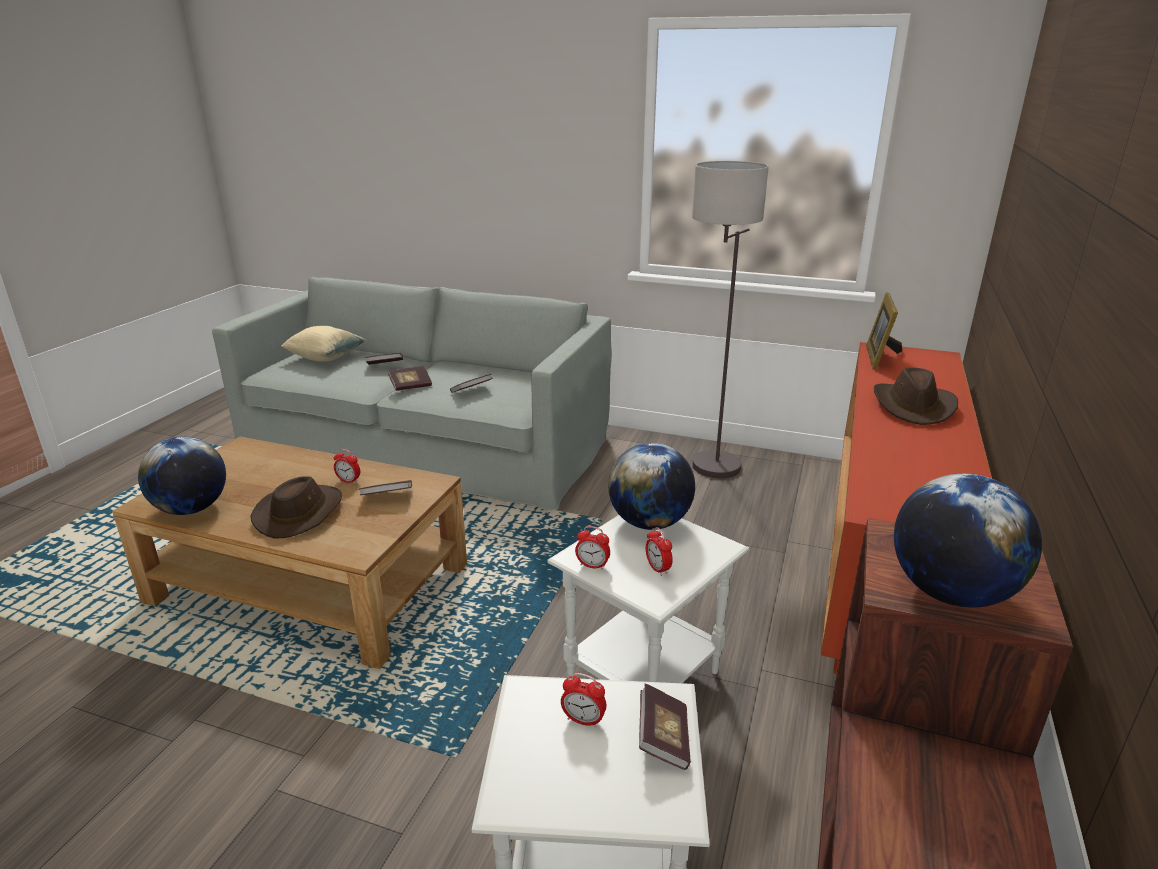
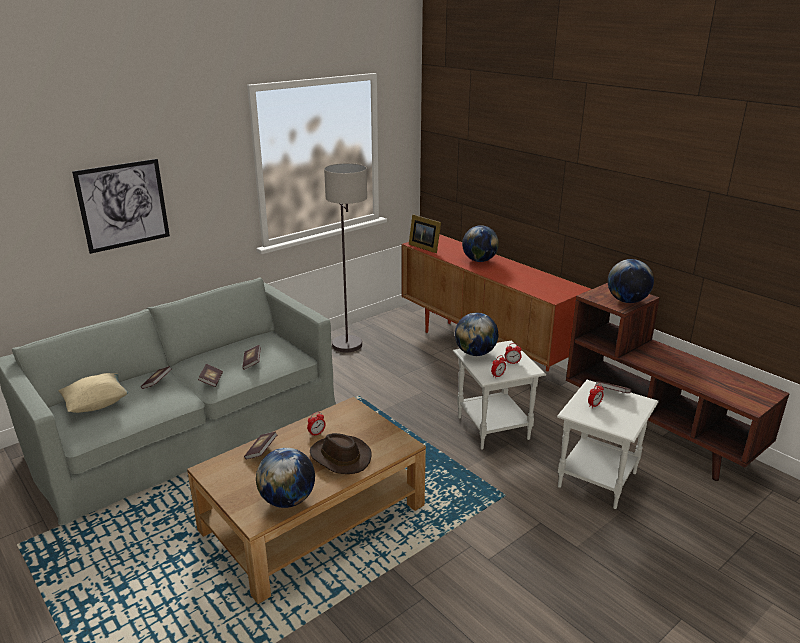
camera: 60 degrees left, 0 degrees up
book [359,480,412,495] -> book moved to [244,432,278,459]
brown hat [874,368,958,425] -> globe [462,225,499,262]
none -> picture [72,159,170,254]

